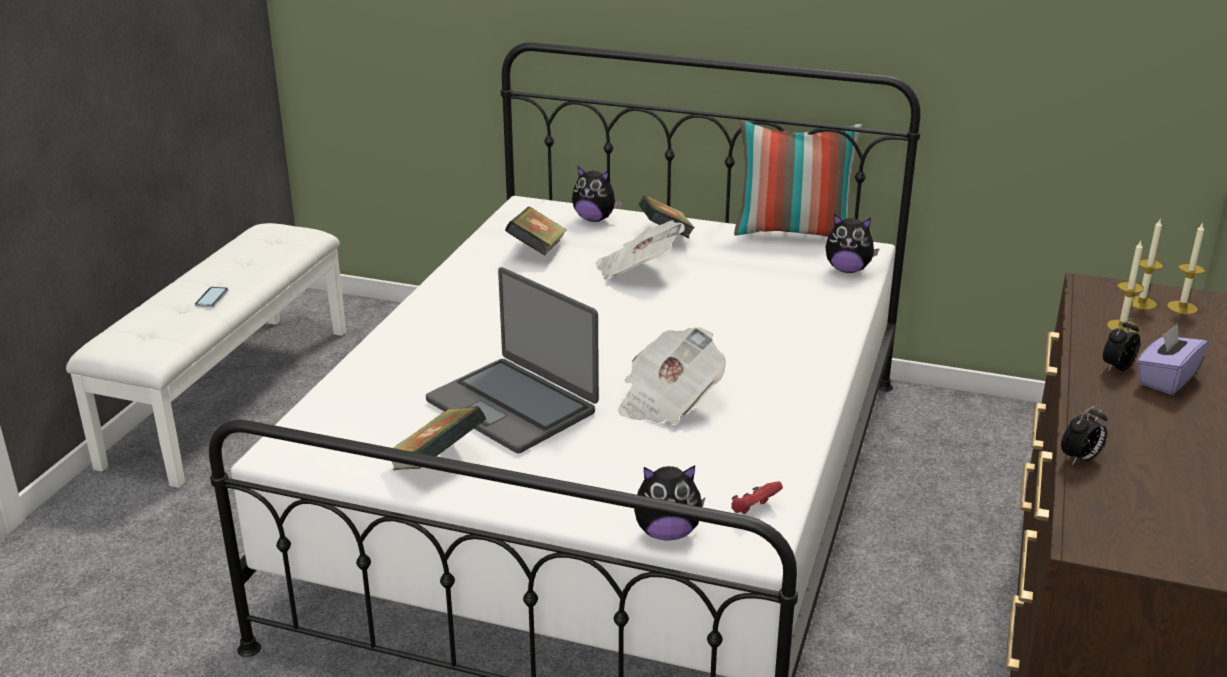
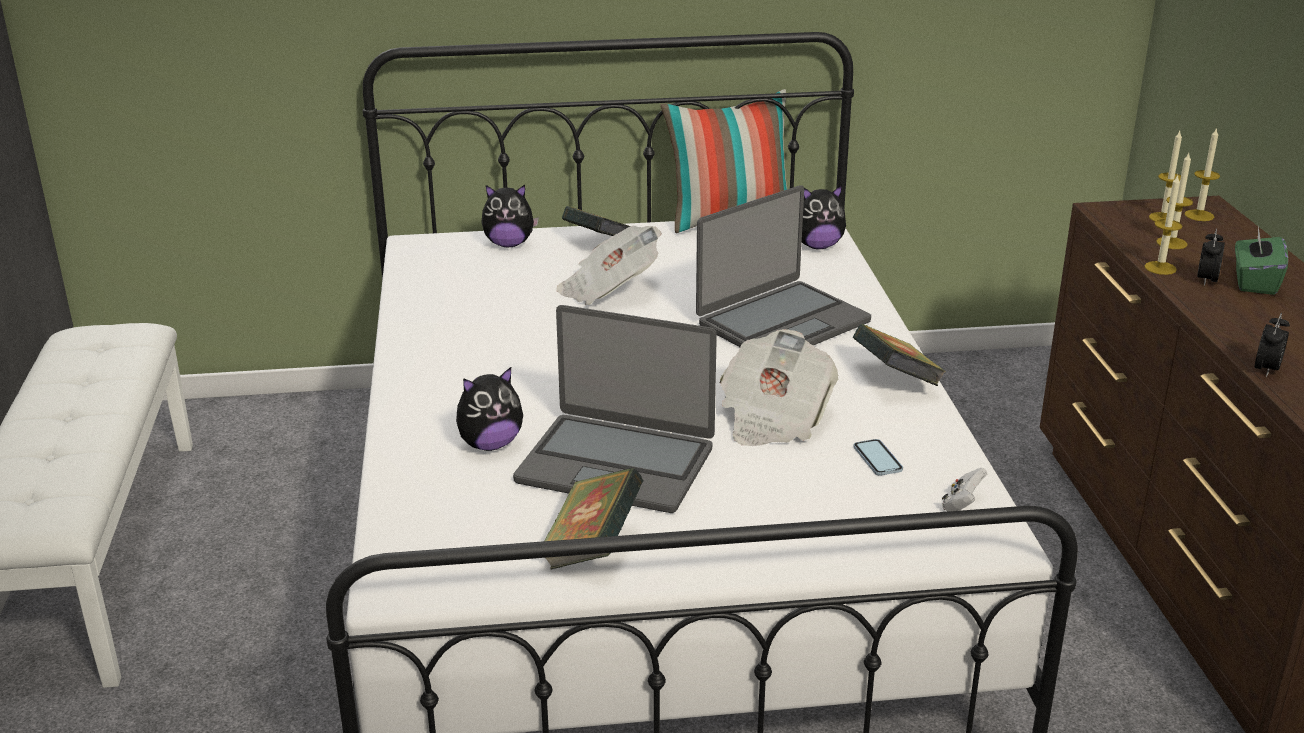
camera: 25 degrees left, 0 degrees up
phone [195,287,229,307] -> phone moved to [853,439,903,476]
book [505,207,567,255] -> book moved to [853,324,946,386]
plush toy [634,465,706,541] -> plush toy moved to [456,367,523,451]
red game controller [731,481,783,514] -> white game controller [942,468,987,512]
purple tissue box [1137,324,1208,395] -> green tissue box [1235,227,1288,295]
none -> laptop [696,186,871,347]
none -> candle [1144,175,1183,275]

